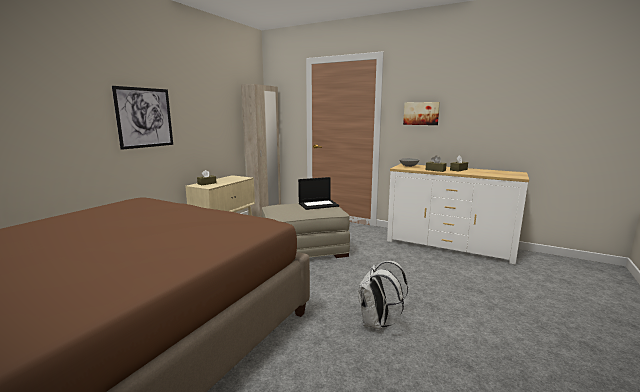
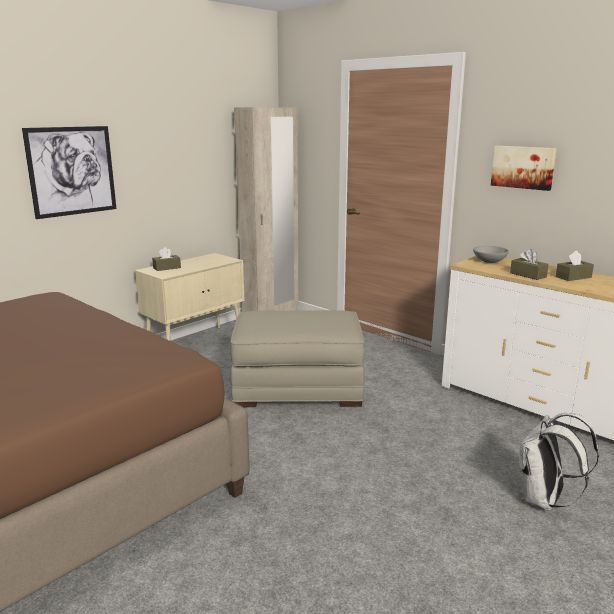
camera: 15 degrees right, 5 degrees up
laptop [298,177,339,210] -> none
white backpack [358,261,408,330] -> white backpack moved to [519,413,599,510]

